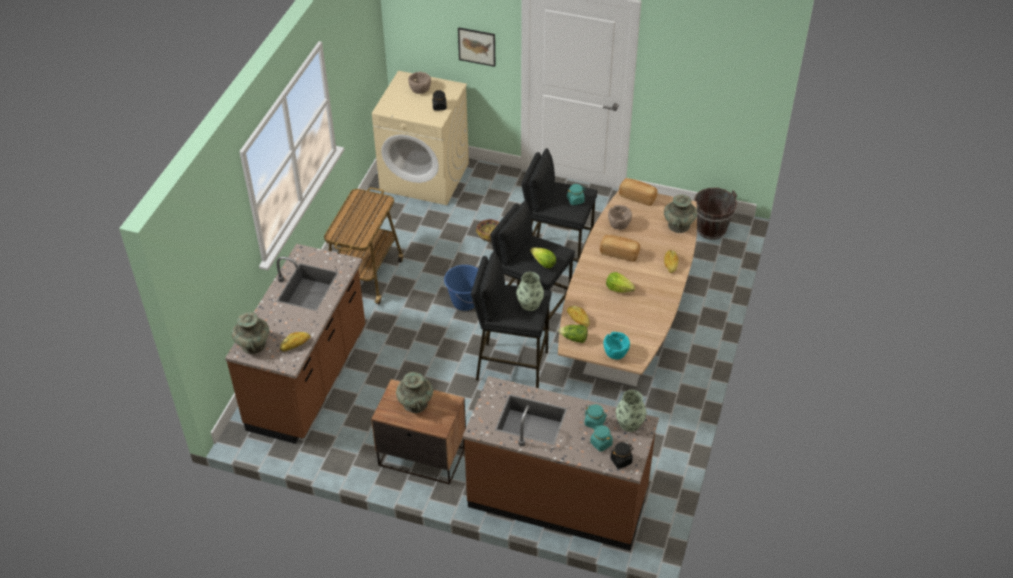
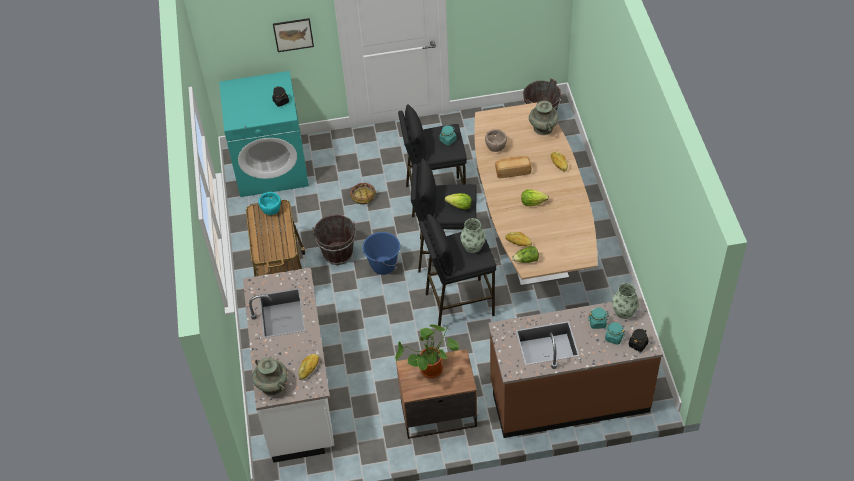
camera: 25 degrees left, 5 degrees up
brown counter [225,244,365,444] -> white counter [243,267,334,463]
beige washing machine [372,71,469,205] -> turquoise washing machine [219,71,309,197]
turquoise vase [396,371,433,413] -> potted plant [395,324,460,378]
brown bowl [408,72,431,94] -> none
turquoise bowl [603,332,630,360] -> turquoise bowl moved to [258,192,281,215]
bread [619,178,658,206] -> none
none -> brown bucket [312,215,355,265]

